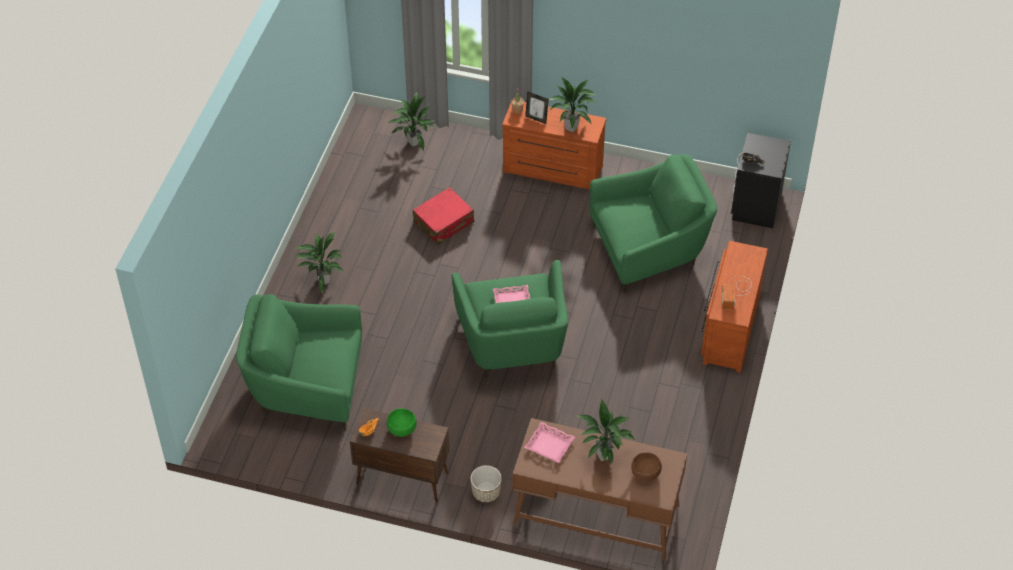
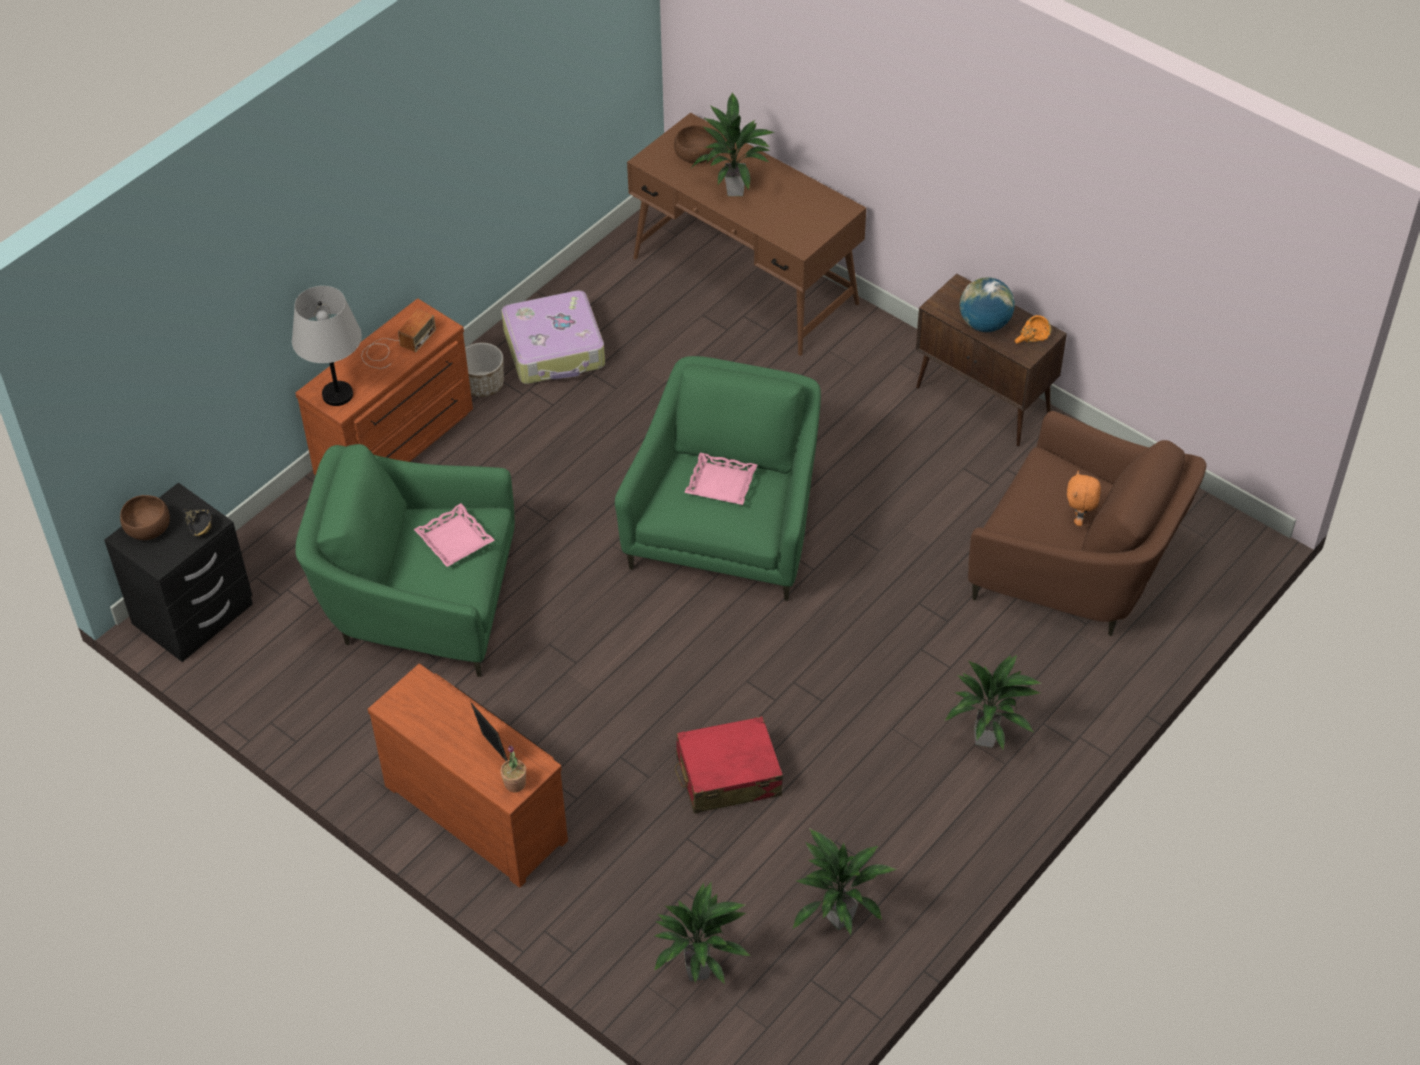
camera: 155 degrees left, 0 degrees up
green armchair [236,294,362,430] -> brown armchair [968,411,1206,636]
green bowl [387,408,417,437] -> globe [960,277,1015,332]
planter [471,465,502,503] -> planter moved to [465,343,504,397]
pink tray [524,422,575,463] -> pink tray moved to [414,503,494,567]
potted plant [549,76,596,133] -> potted plant moved to [792,828,897,935]
none -> brown bowl [120,495,170,540]
none -> grey table lamp [292,286,362,406]
none -> suitcase [502,290,605,384]
none -> orange plush toy [1067,470,1101,526]

